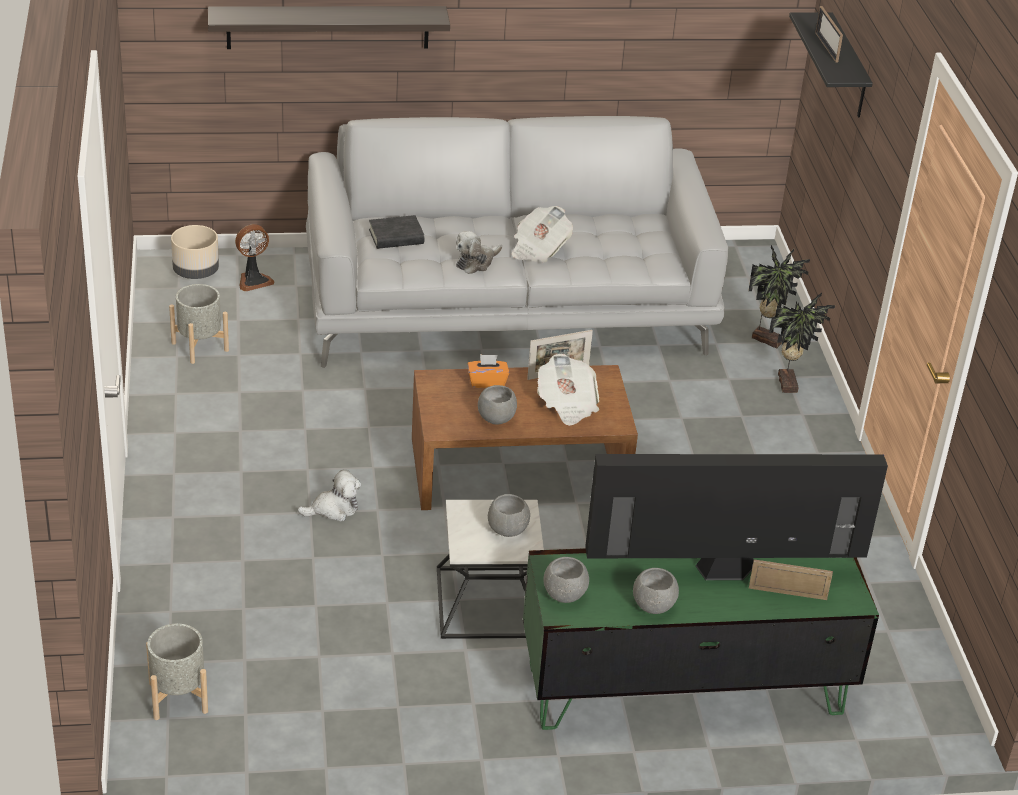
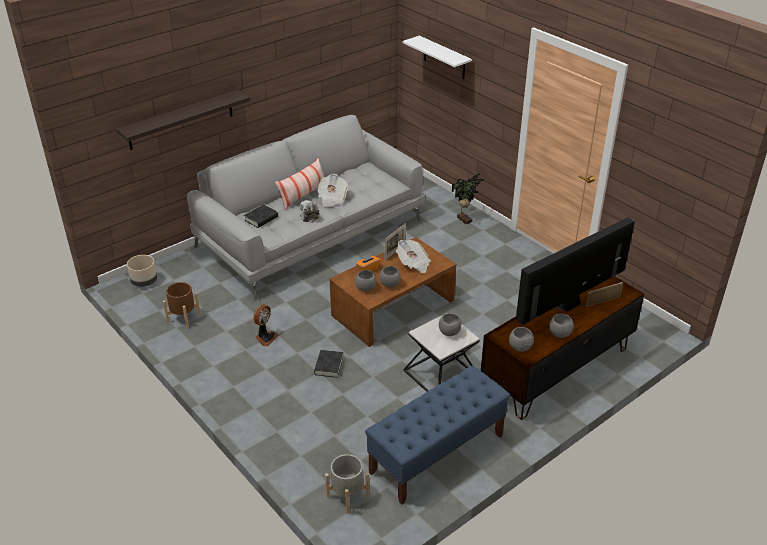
camera: 30 degrees left, 0 degrees up
grey planter [169,284,229,364] -> brown planter [163,282,201,328]
fan [235,224,274,292] -> fan moved to [253,304,278,346]
plush toy [297,469,362,522] -> black book [314,350,343,378]
green tv stand [523,548,879,730] -> brown tv stand [481,276,644,420]
potted plant [748,245,810,349] -> none
black shelf [789,12,873,117] -> white shelf [402,36,472,79]
picture frame [815,6,843,62] -> none
none -> pillow [275,158,324,210]
none -> grey bowl [355,270,377,291]
none -> blue bench [365,366,510,505]

